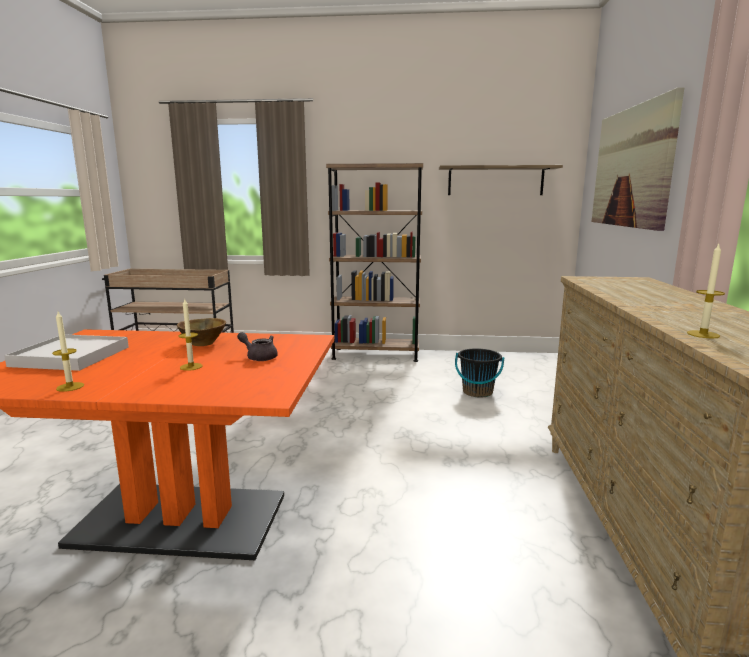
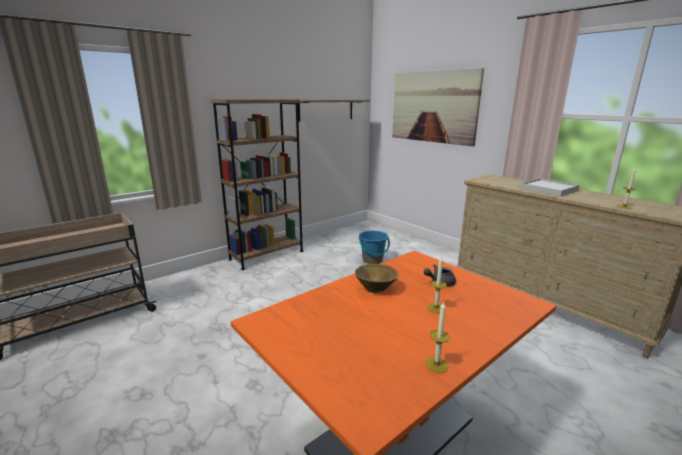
camera: 45 degrees left, 5 degrees up
white tray [4,335,129,371] -> white tray moved to [521,178,580,197]
black bucket [455,348,505,398] -> blue bucket [359,231,390,264]

